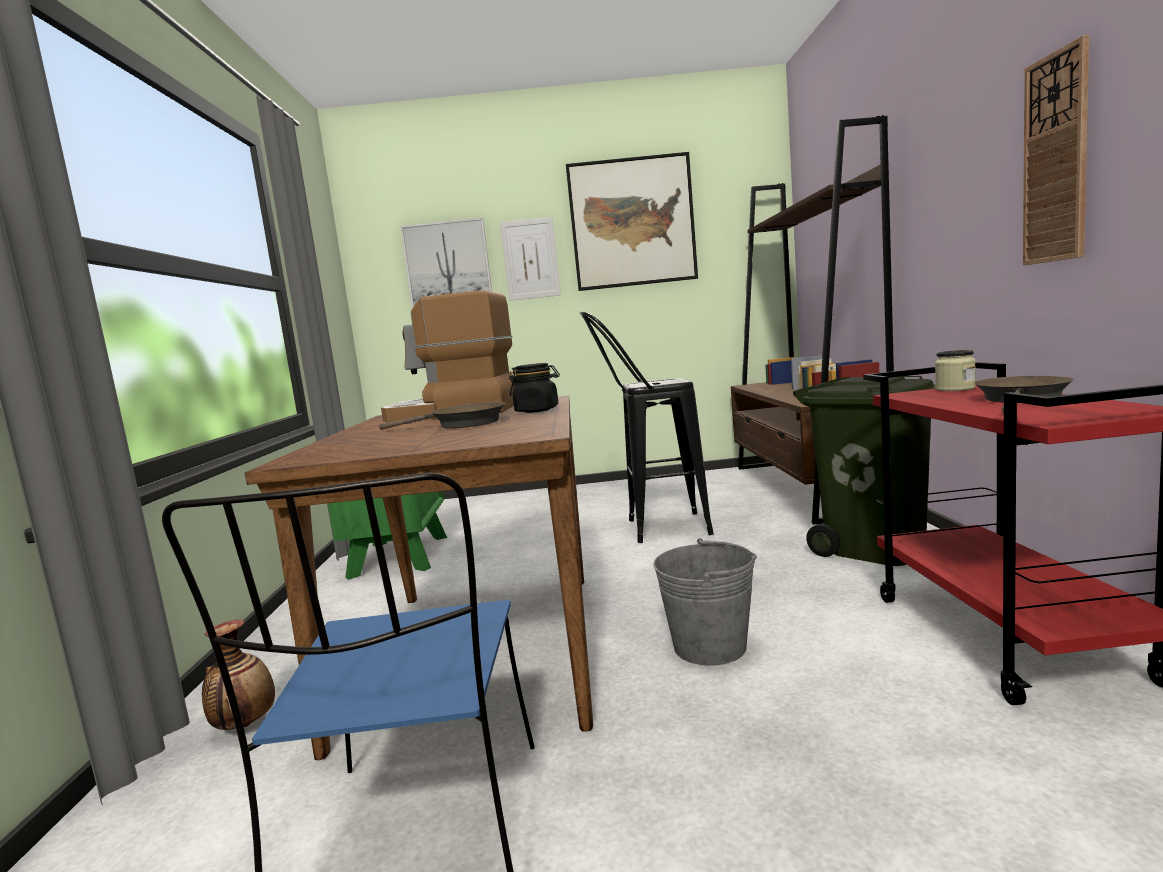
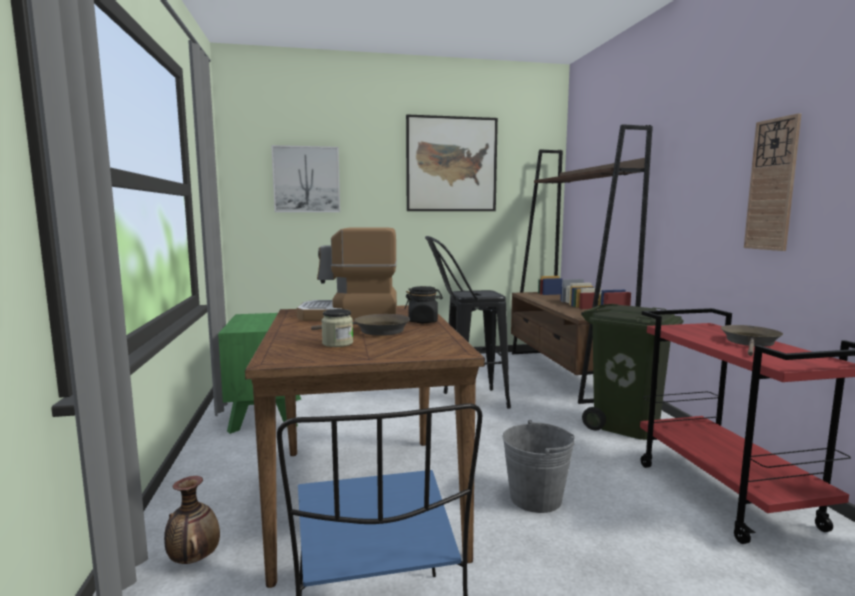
camera: 10 degrees left, 0 degrees up
picture [500,217,561,301] -> none
jar [935,350,976,391] -> jar moved to [321,309,353,347]

